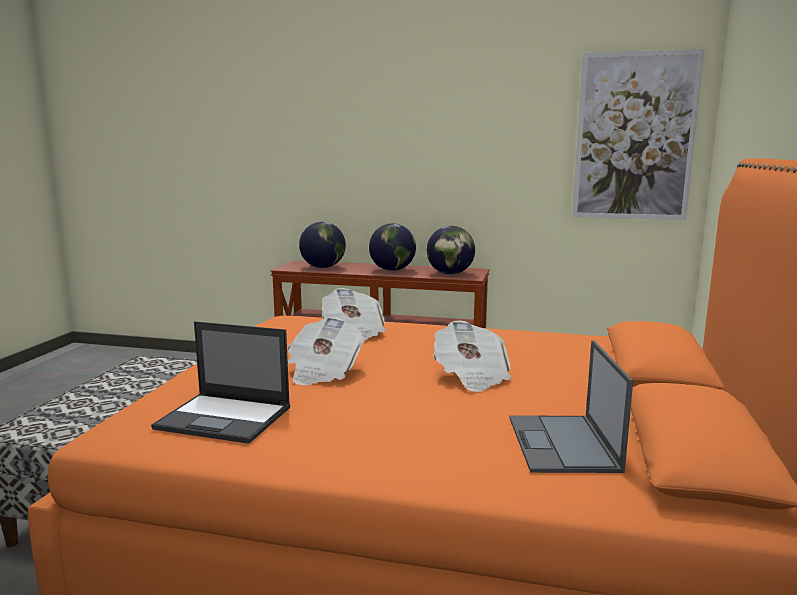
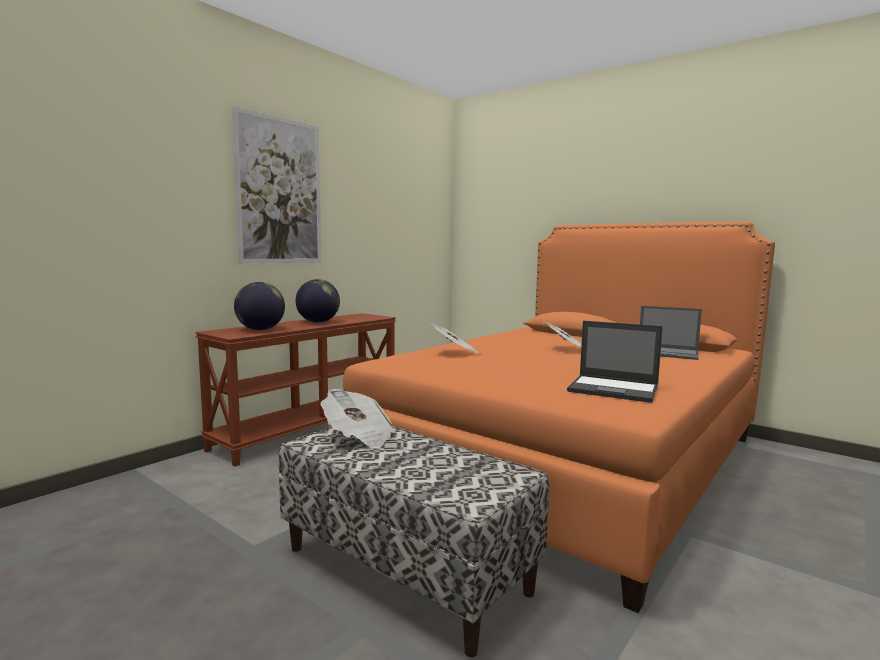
camera: 65 degrees left, 5 degrees down
laptop [151,321,290,444] -> laptop turned 75 degrees clockwise [567,321,663,403]
newspaper [288,317,364,385] -> newspaper moved to [320,389,396,448]
globe [427,226,475,274] -> none
picture [572,49,704,220] -> picture moved to [232,106,321,263]

